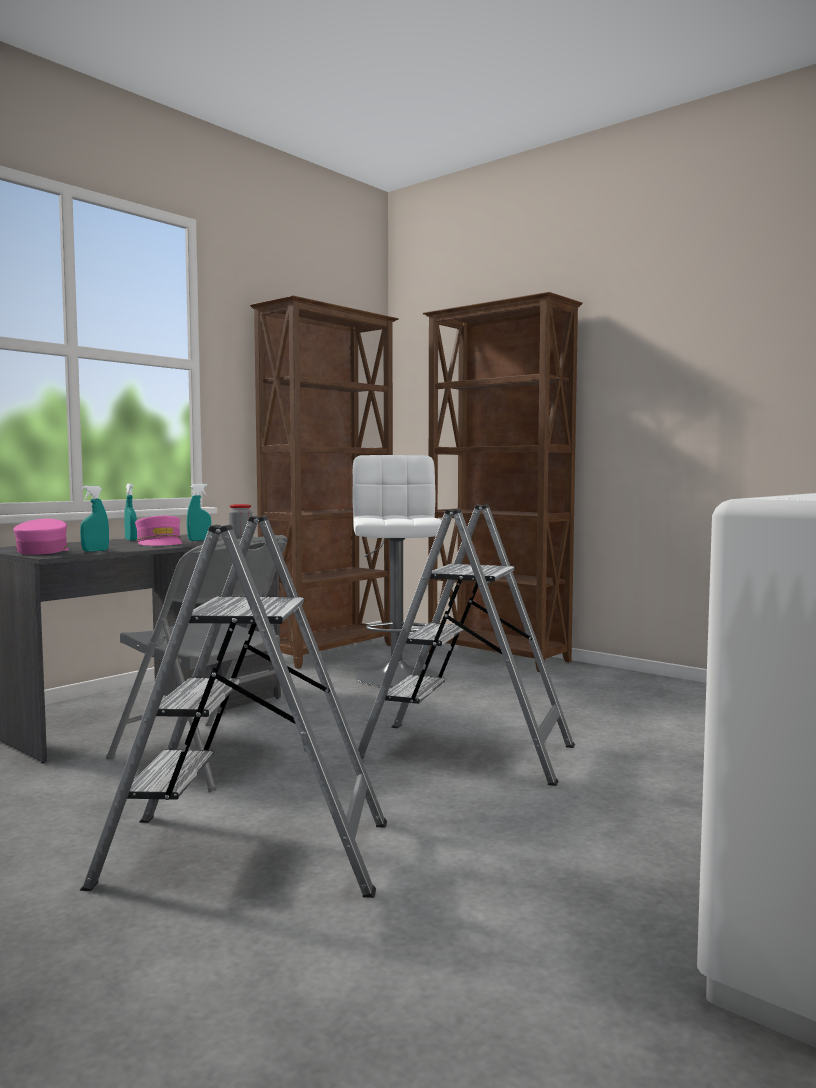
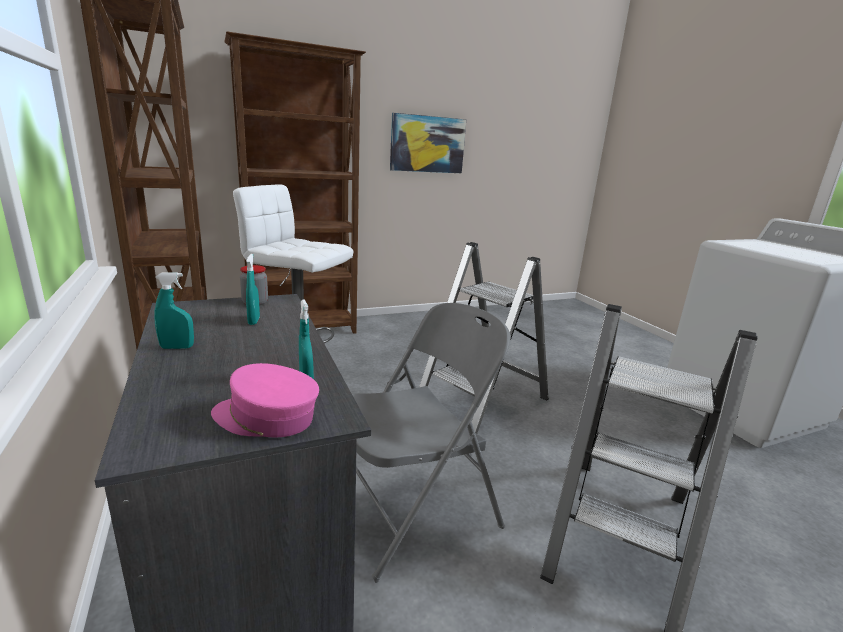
camera: 65 degrees left, 15 degrees up
pink cap [135,516,182,545] -> none
none -> picture [390,113,466,173]

